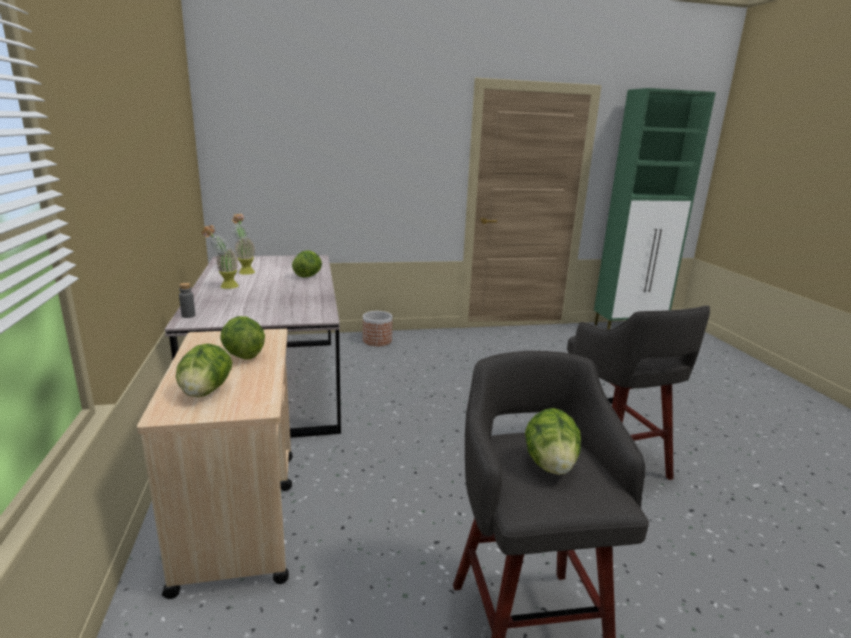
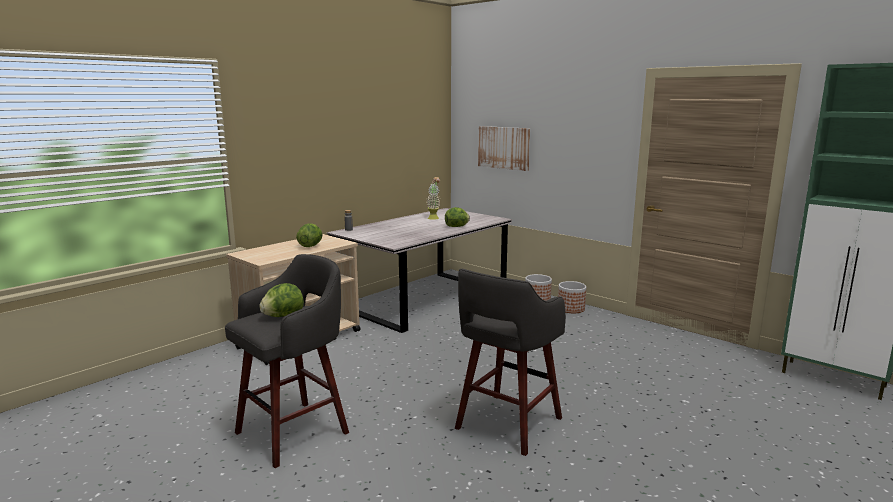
camera: 55 degrees right, 5 degrees down
lettuce [176,343,232,397] -> none
potted plant [202,225,239,289] -> none
none -> picture [478,126,530,171]
none -> planter [558,281,586,313]

